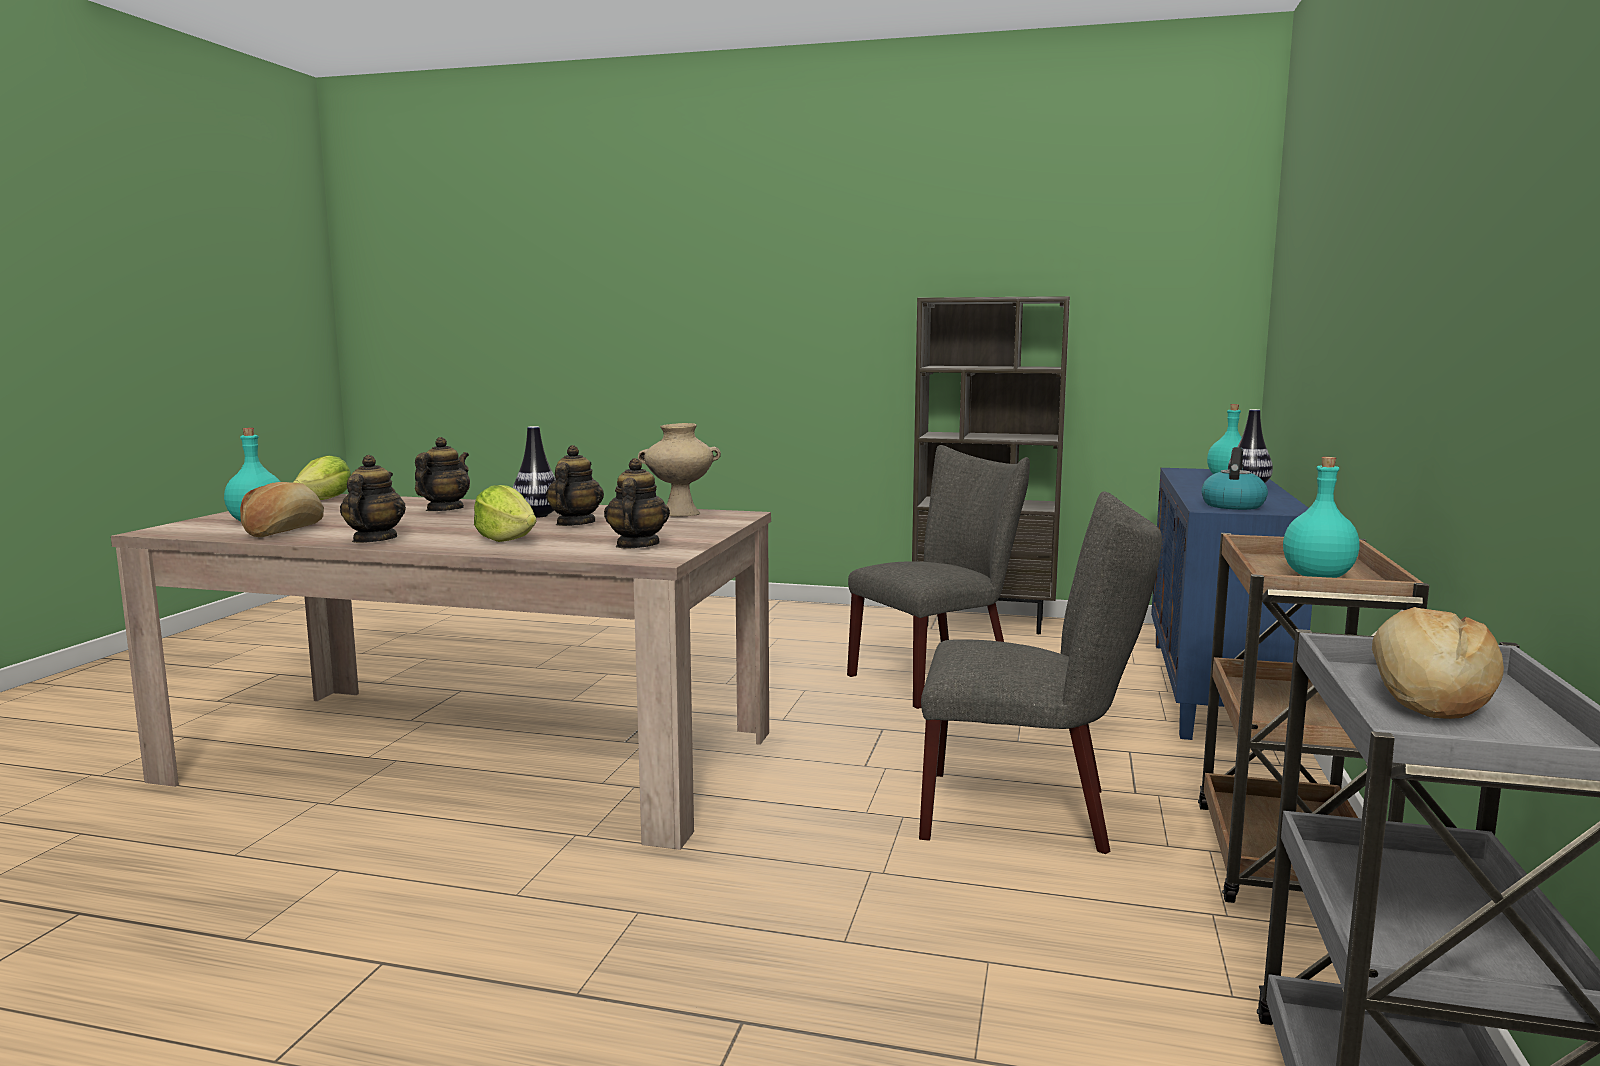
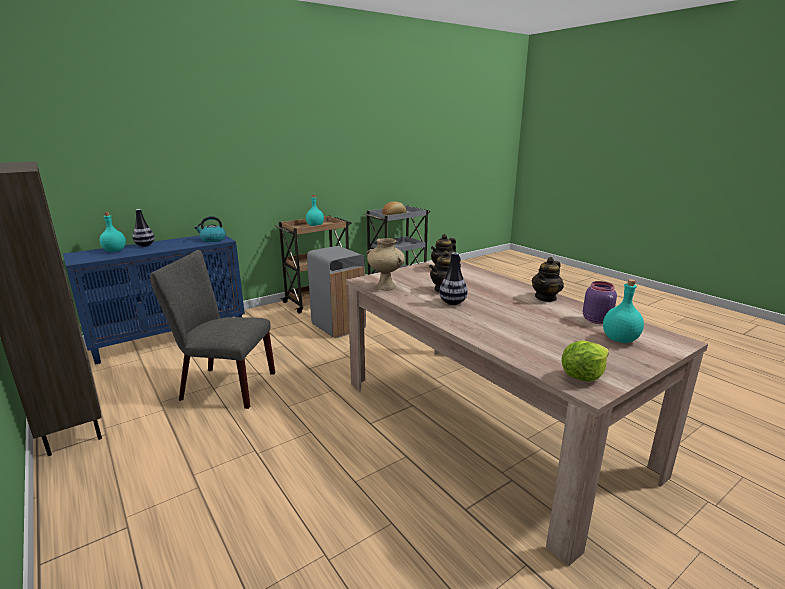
camera: 140 degrees left, 10 degrees up
bread [240,482,324,537] -> purple jar [583,281,617,324]
teapot [415,437,470,511] -> none
lettuce [474,485,536,542] -> none
grey chair [919,491,1162,854] -> grey trash can [307,246,366,338]

